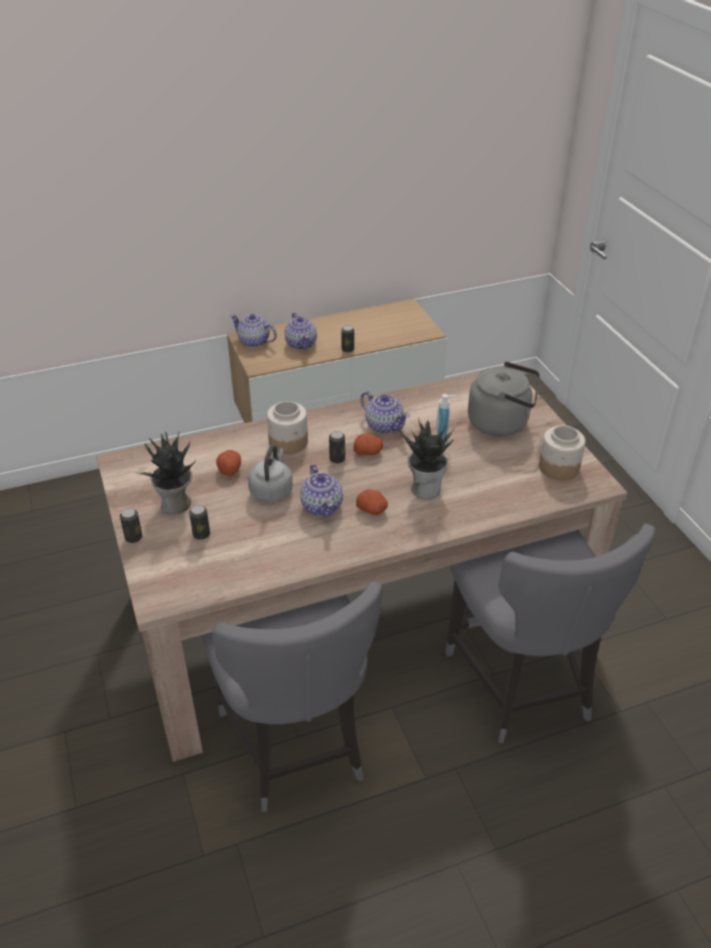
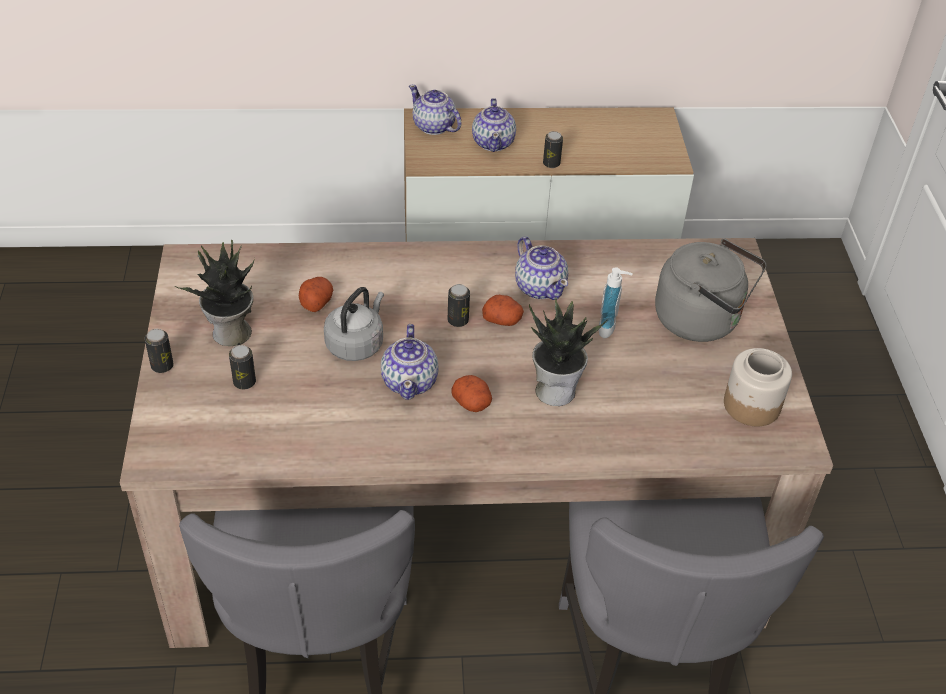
camera: 15 degrees right, 5 degrees up
jar [267,401,308,454] -> none

